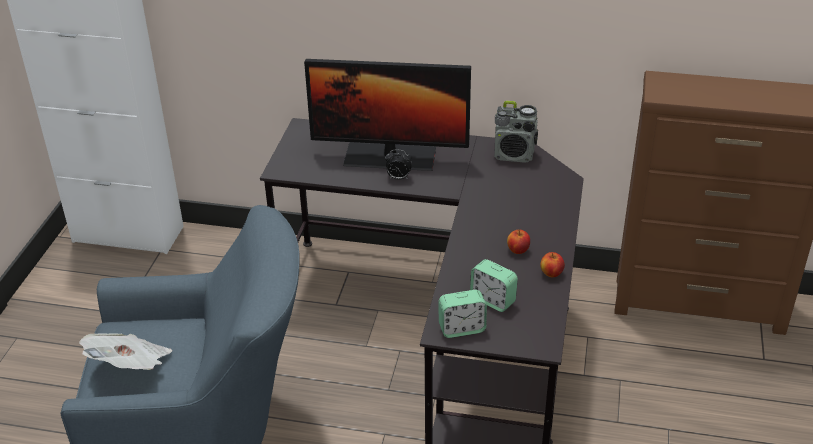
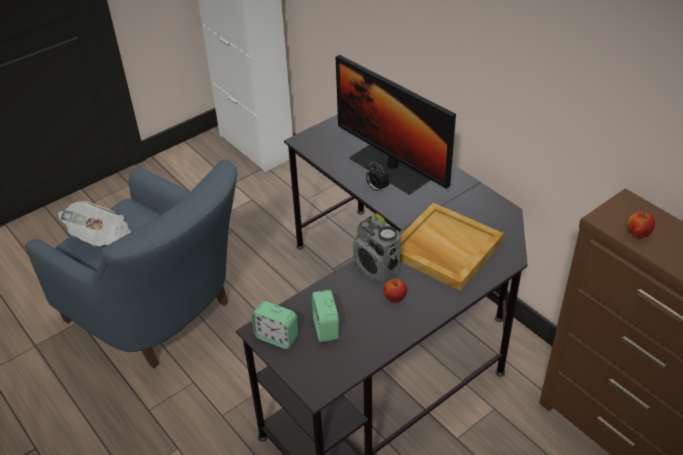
camera: 40 degrees right, 5 degrees up
radio [494,101,538,163] -> radio moved to [353,213,401,283]
apple [540,252,565,278] -> apple moved to [628,211,655,238]
none -> beige tray [400,203,504,291]

